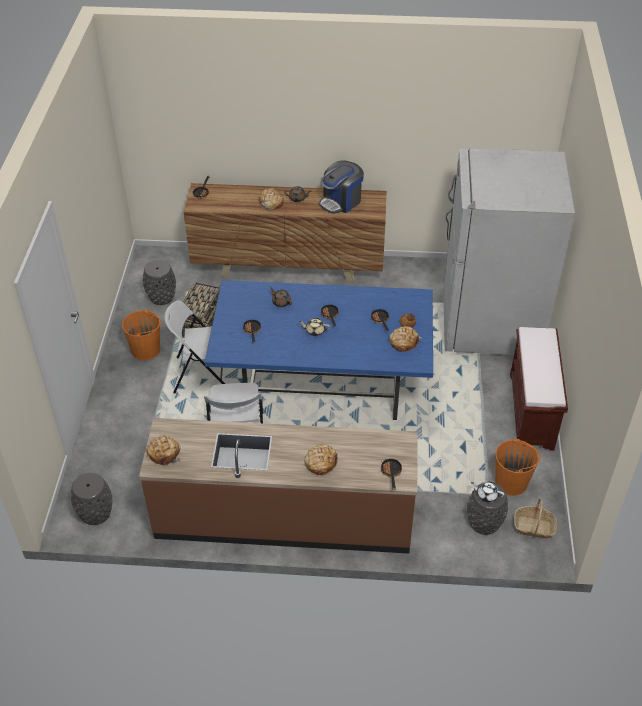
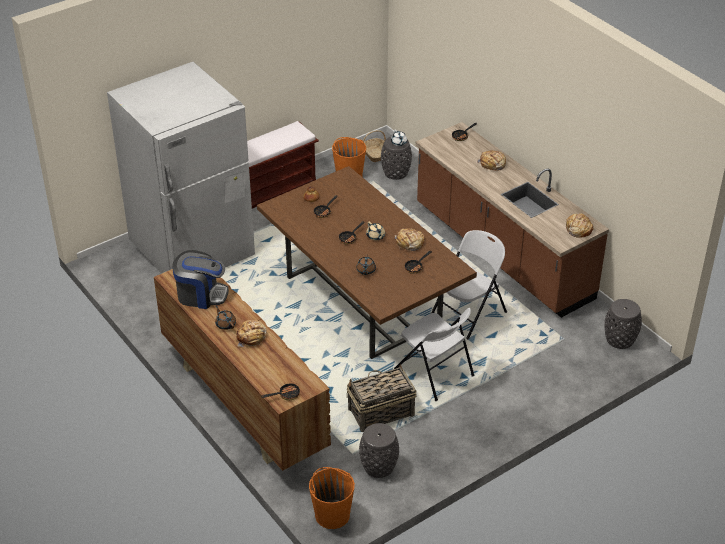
camera: 130 degrees left, 5 degrees down
orange bucket [122,309,161,361] -> orange bucket moved to [309,467,355,529]
blue dining table [205,280,433,420] -> brown dining table [257,166,477,359]
bread [389,326,422,352] -> bread moved to [395,228,424,251]

